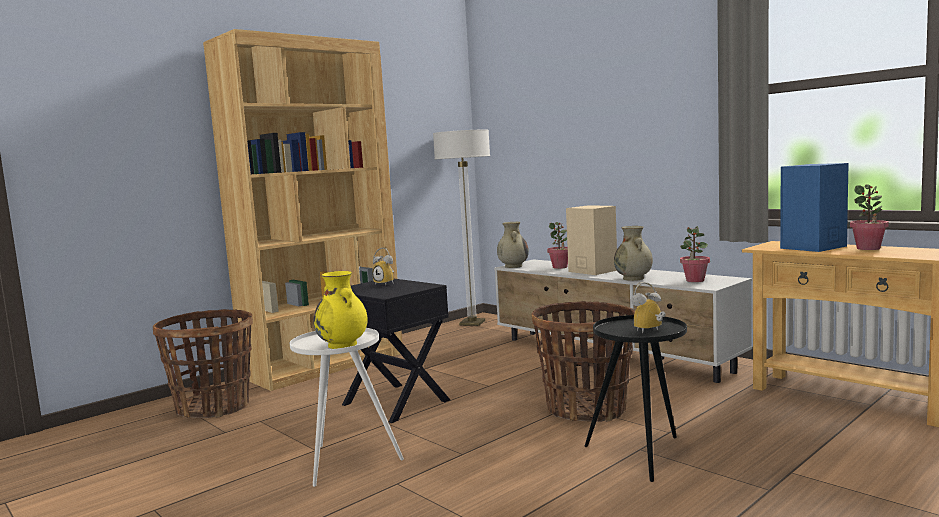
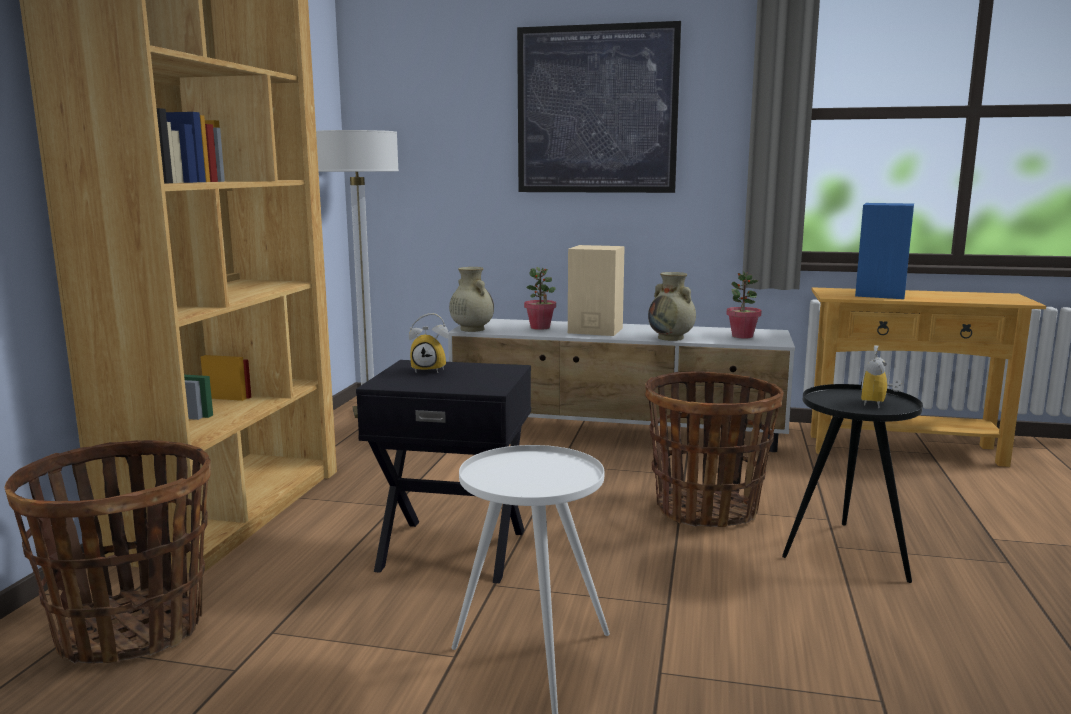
camera: 35 degrees left, 5 degrees up
yellow vase [314,271,368,349] -> none
potted plant [850,184,889,250] -> none
none -> picture [517,21,681,193]

